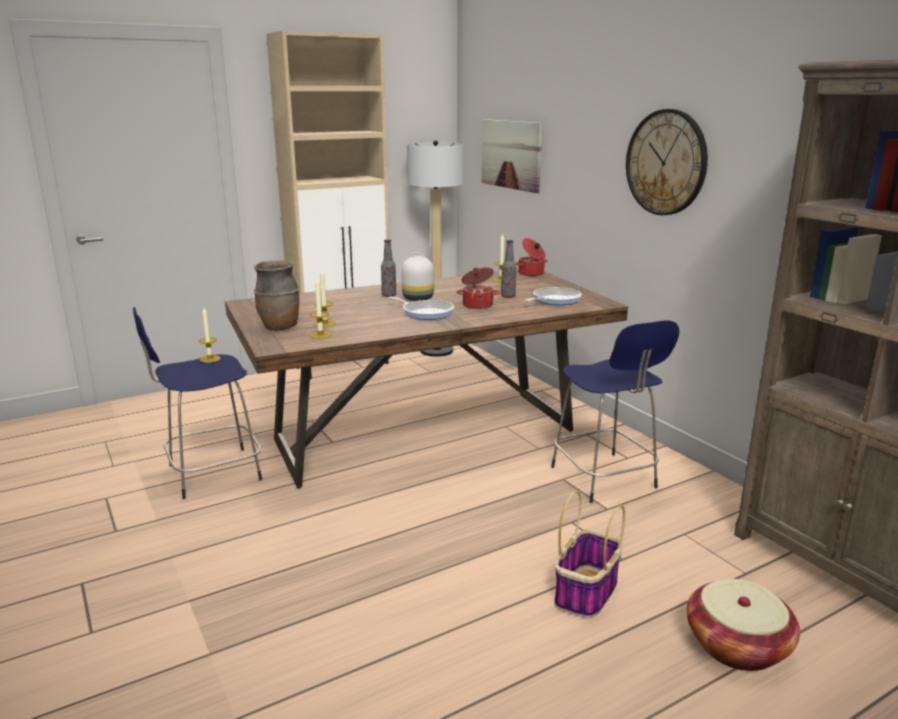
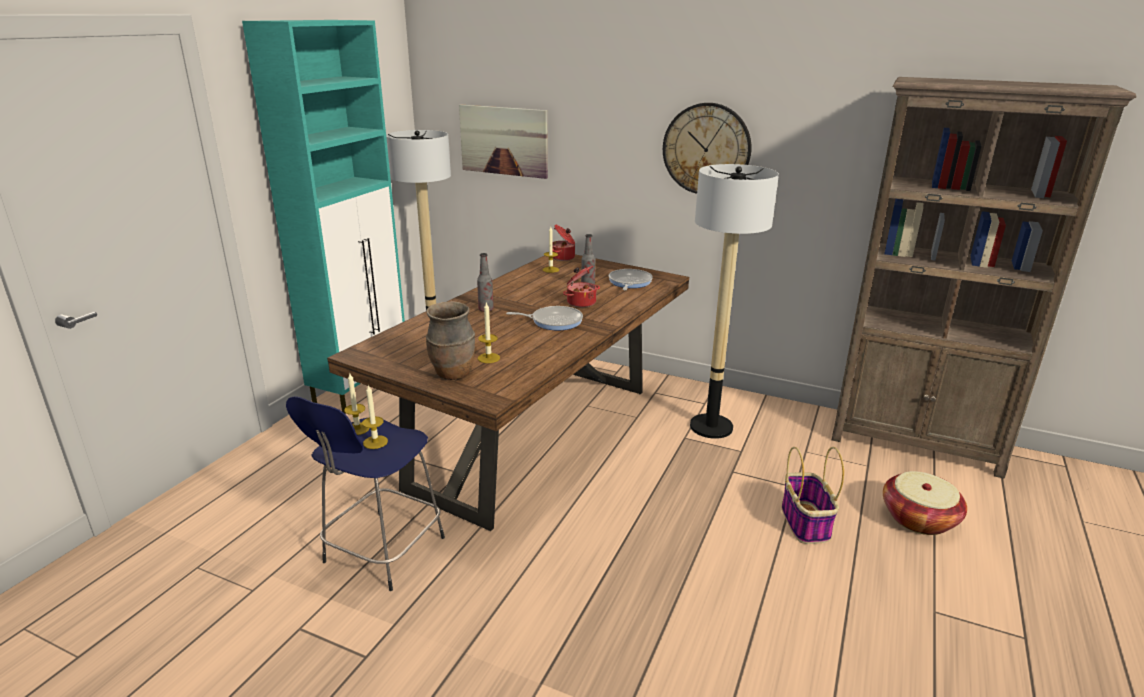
camera: 35 degrees left, 5 degrees up
beige cabinet [266,31,389,379] -> turquoise cabinet [242,20,405,414]
candle [309,278,332,339] -> candle moved to [362,386,388,449]
white vase [402,253,434,301] -> none
blue stool [551,320,679,503] -> floor lamp [690,164,779,439]

